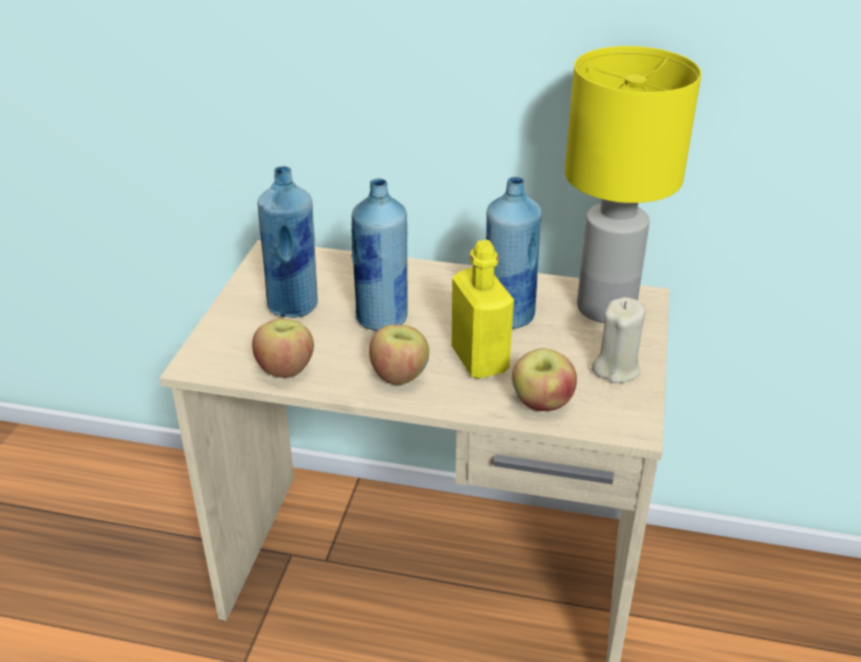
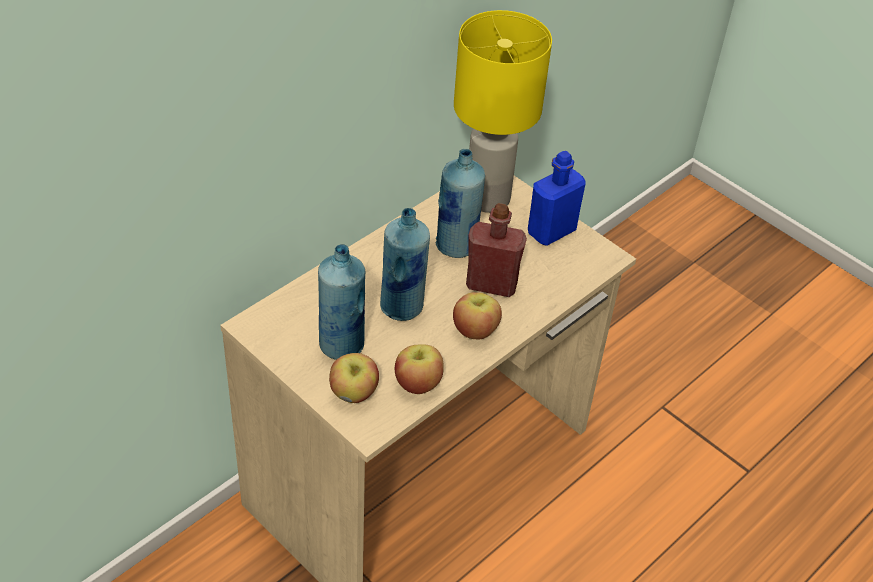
camera: 60 degrees left, 10 degrees up
yellow bottle [452,240,514,379] -> red bottle [466,203,527,297]
apple [512,348,577,411] -> apple moved to [329,353,379,403]
beige candle [591,297,646,383] -> blue bottle [528,151,586,246]

